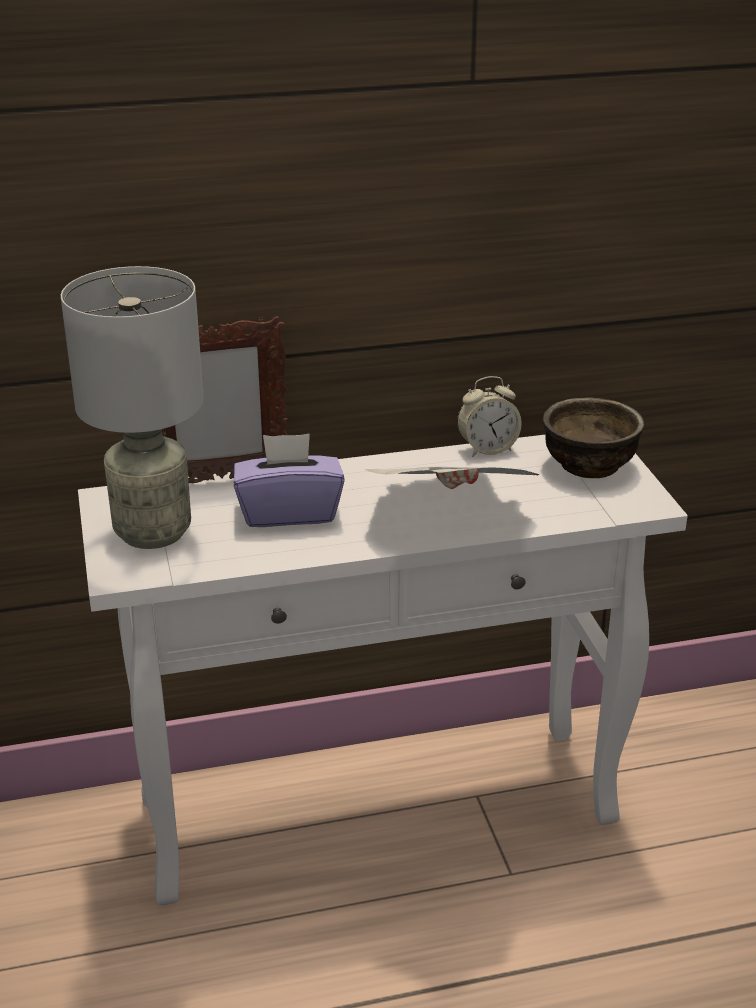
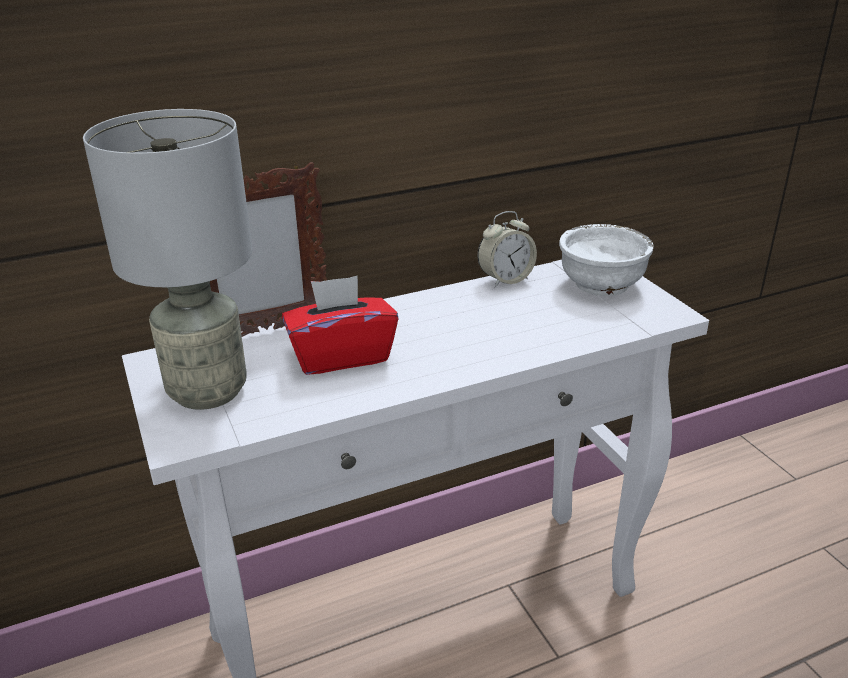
camera: 10 degrees left, 0 degrees up
purple tissue box [234,434,345,527] -> red tissue box [282,276,399,375]
newspaper [365,467,539,489] -> none
brown bowl [543,397,644,478] -> white bowl [559,224,653,296]

